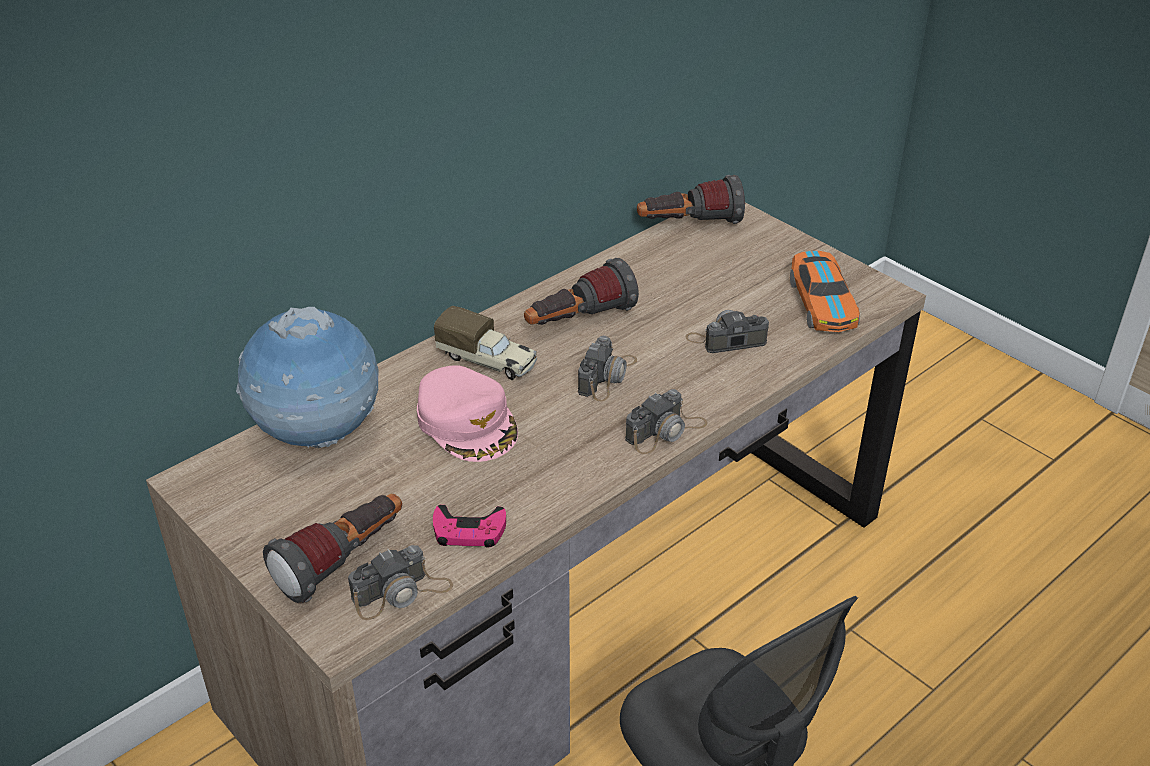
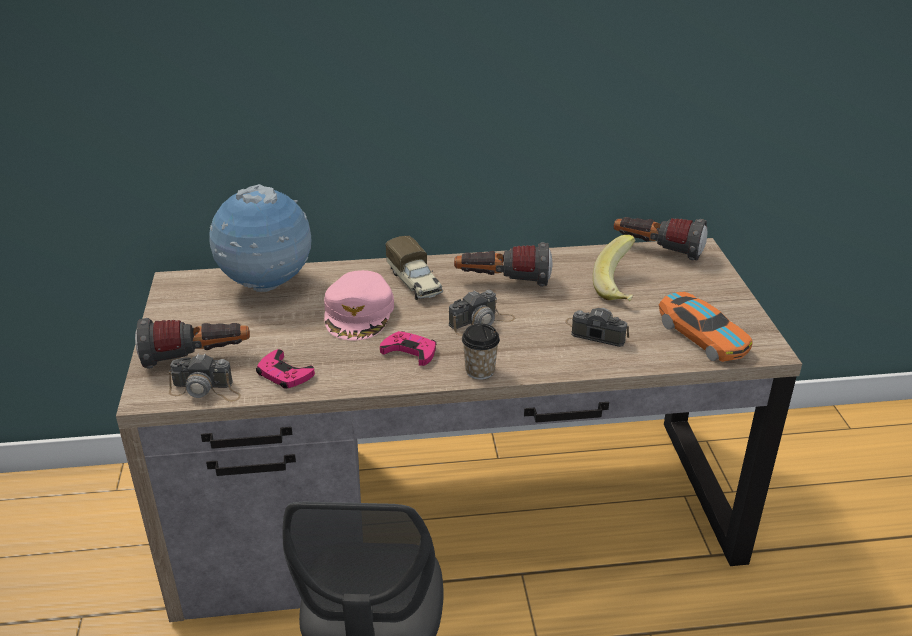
camera: 35 degrees right, 5 degrees down
camera [625,389,708,454] -> cup [462,324,500,380]
toy car [790,251,860,332] -> toy car turned 60 degrees counterclockwise [659,292,753,362]
none -> pink game controller [380,331,436,366]
none -> banana [593,235,636,301]

